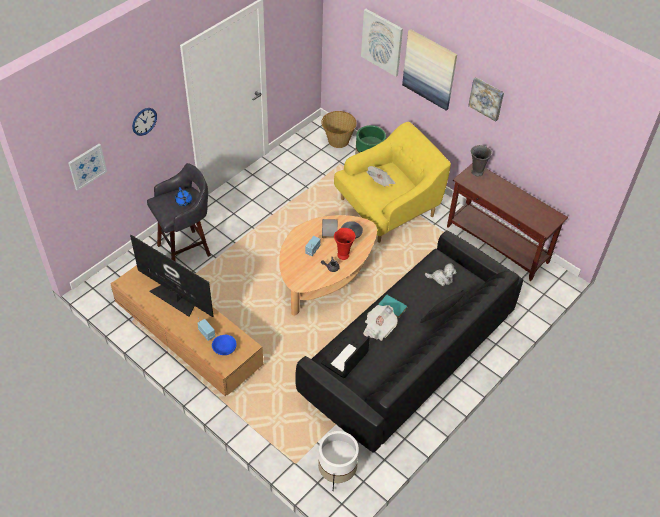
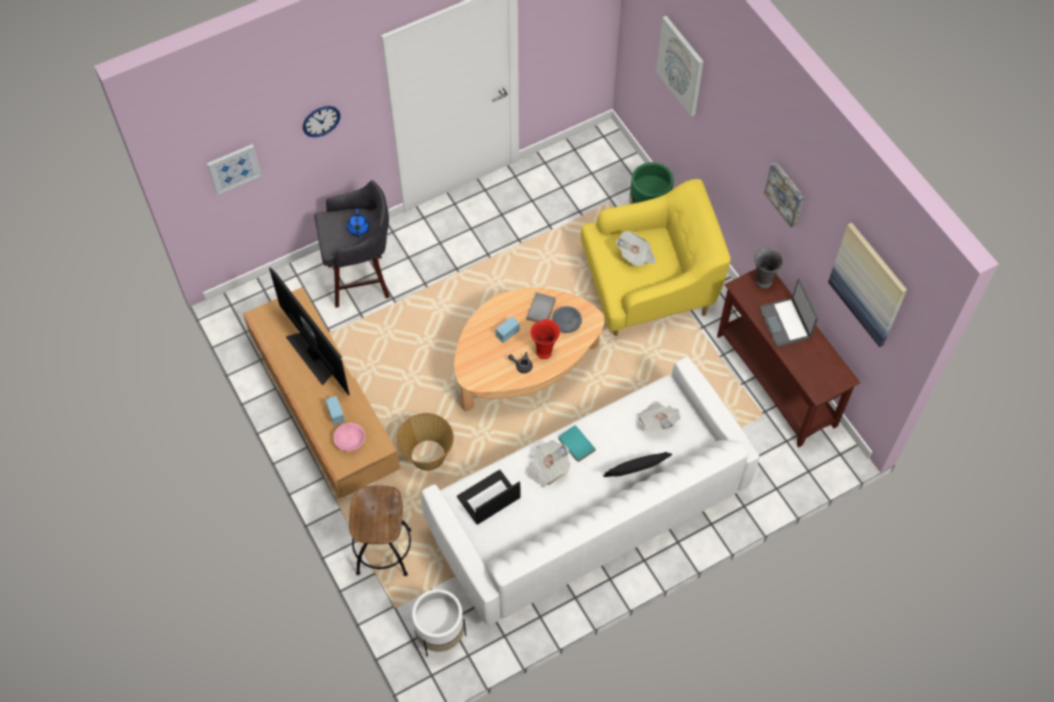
camera: 20 degrees right, 10 degrees up
blue bowl [212,335,237,355] -> pink bowl [333,423,365,451]
black sofa [295,230,523,453] -> white sofa [421,357,759,626]
basket [321,111,357,148] -> basket moved to [397,413,454,471]
picture [402,29,457,111] -> picture moved to [828,222,907,347]
plush toy [425,263,457,286] -> newspaper [637,401,681,432]
none -> brown stool [349,485,411,576]
none -> laptop [759,278,818,347]

